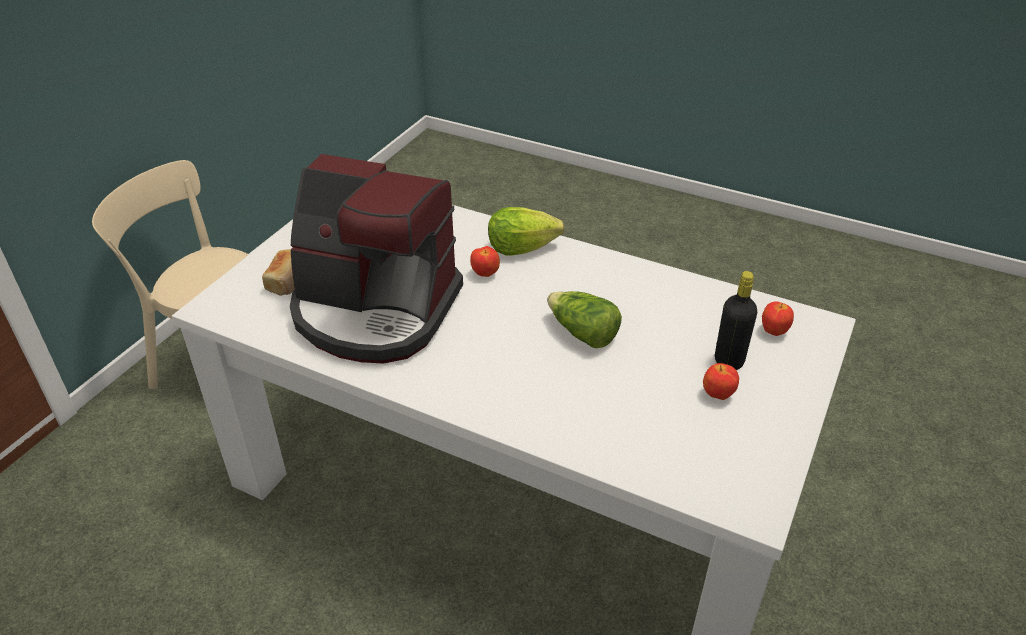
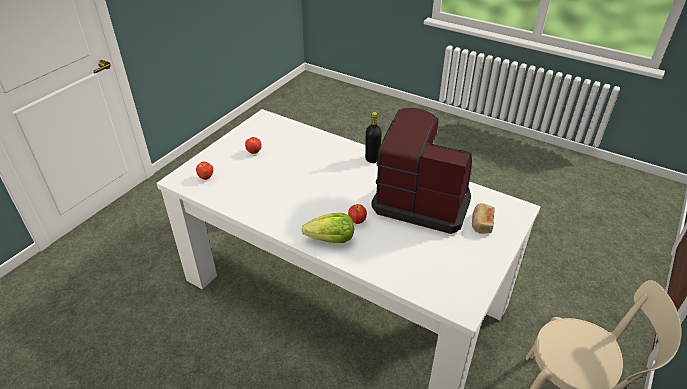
camera: 175 degrees left, 0 degrees up
lettuce [547,291,622,348] -> none
black bottle [715,271,757,370] -> black bottle moved to [365,112,382,163]

